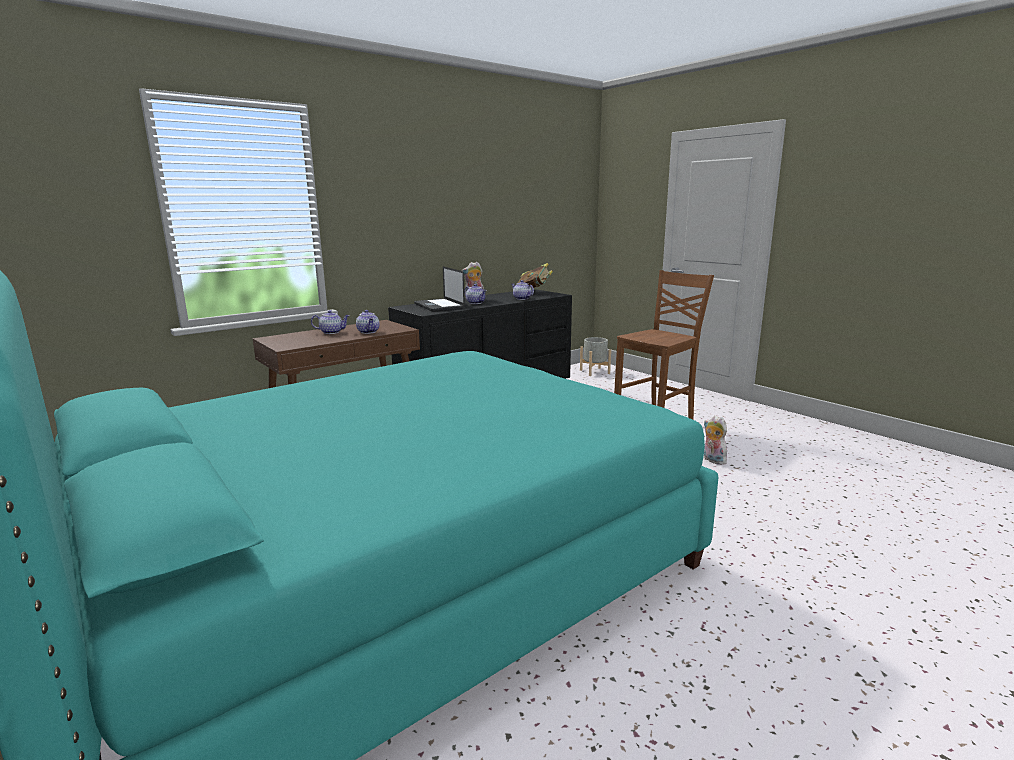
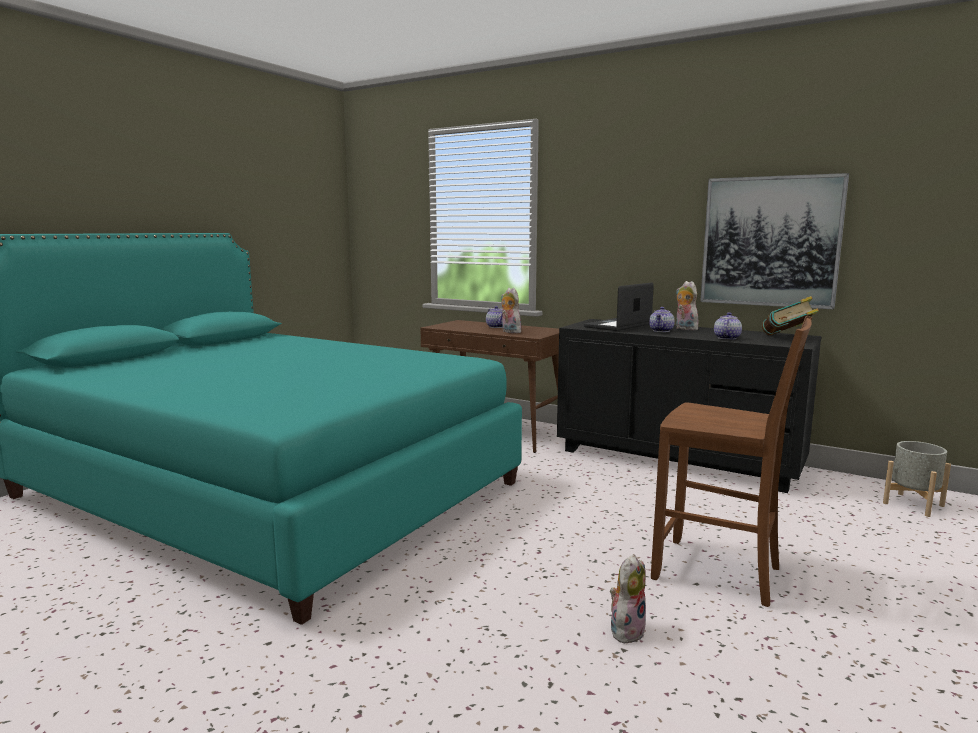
camera: 70 degrees right, 5 degrees down
teapot [356,310,379,334] -> plush toy [501,288,521,333]
none -> picture [700,173,849,309]

